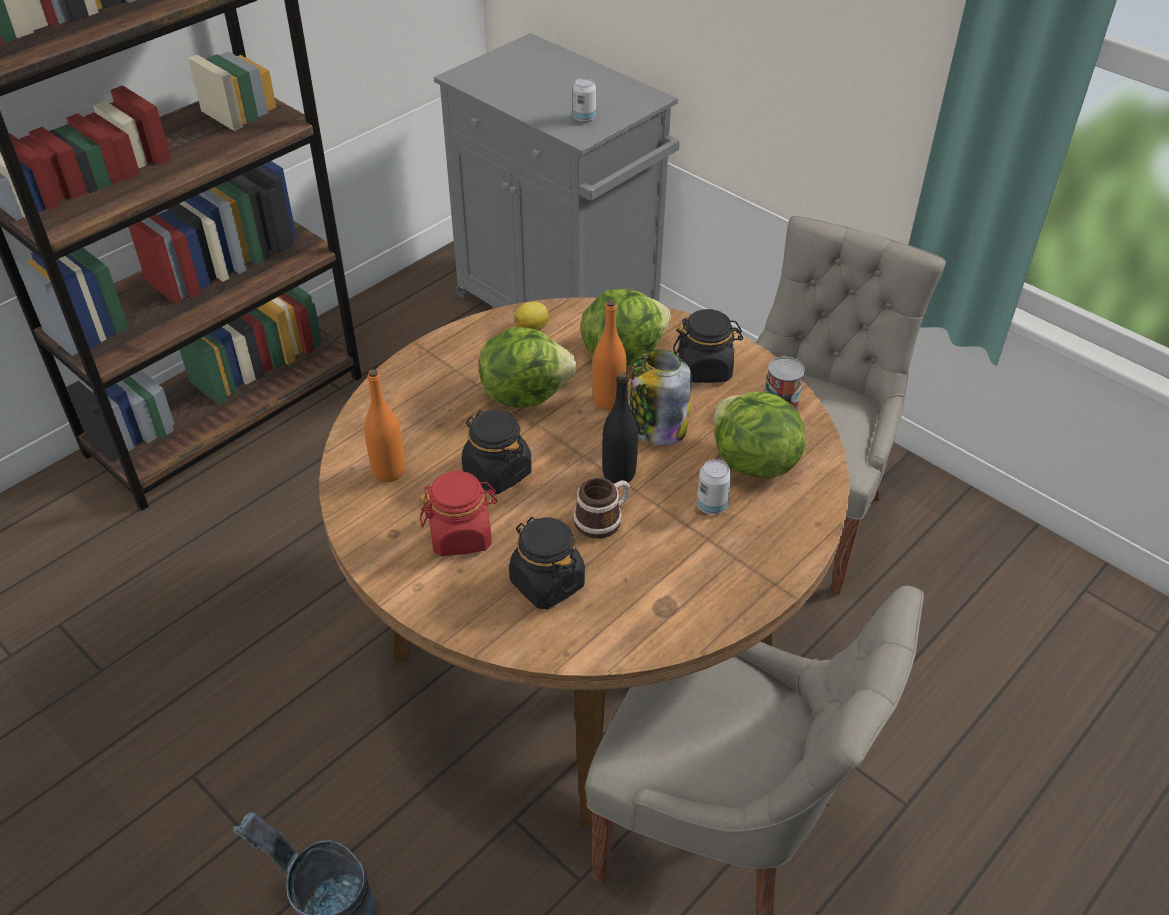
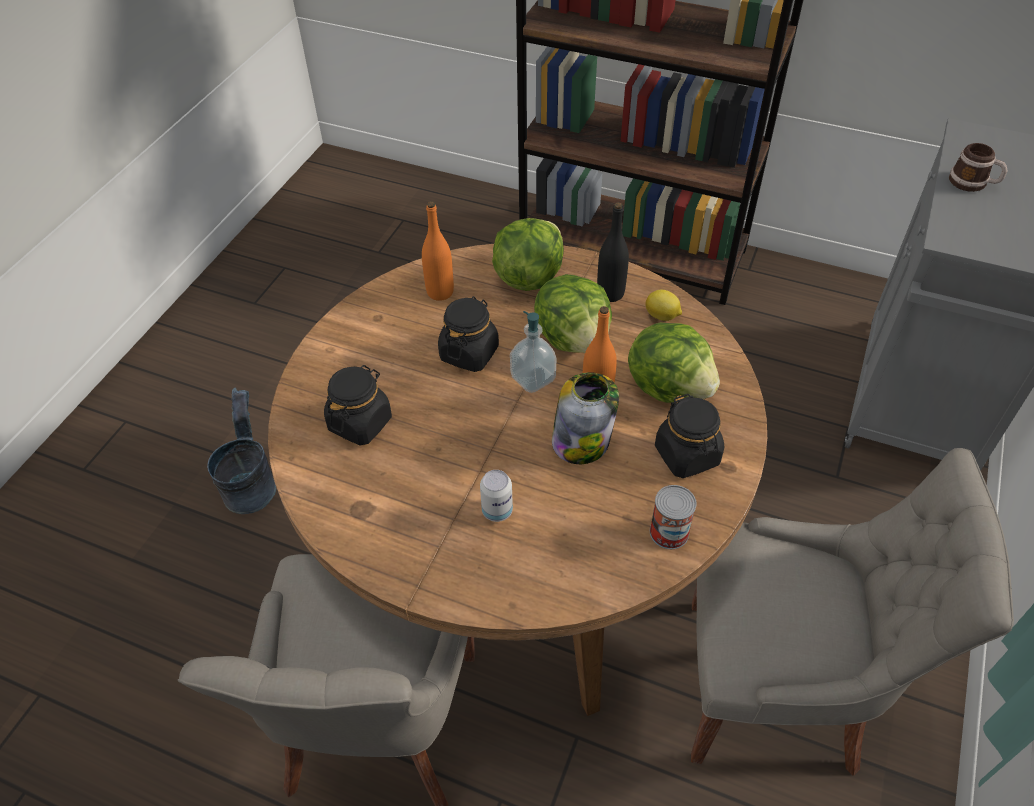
camera: 70 degrees right, 5 degrees up
red jar [420,471,498,556] -> none
can [573,78,596,123] -> none
mug [573,478,630,539] -> mug moved to [949,143,1008,192]
black bottle [602,371,638,484] -> black bottle moved to [597,202,629,302]
lettuce [714,392,806,479] -> lettuce moved to [492,218,564,291]
none -> soap dispenser [510,311,556,393]

